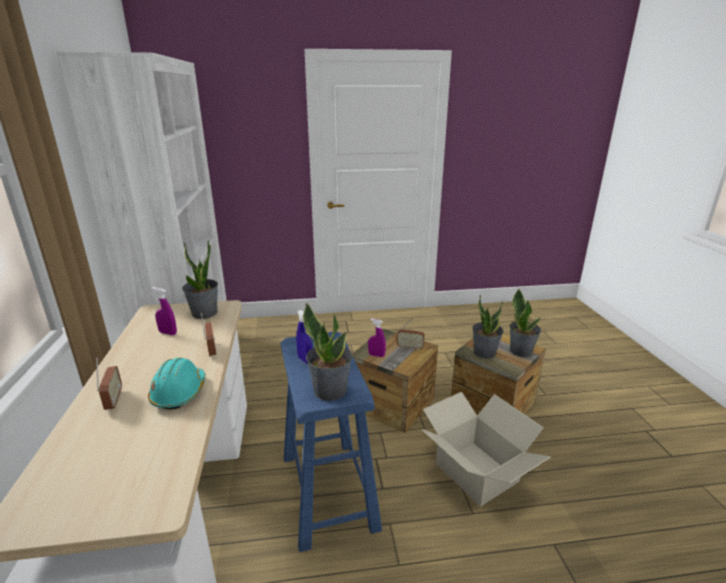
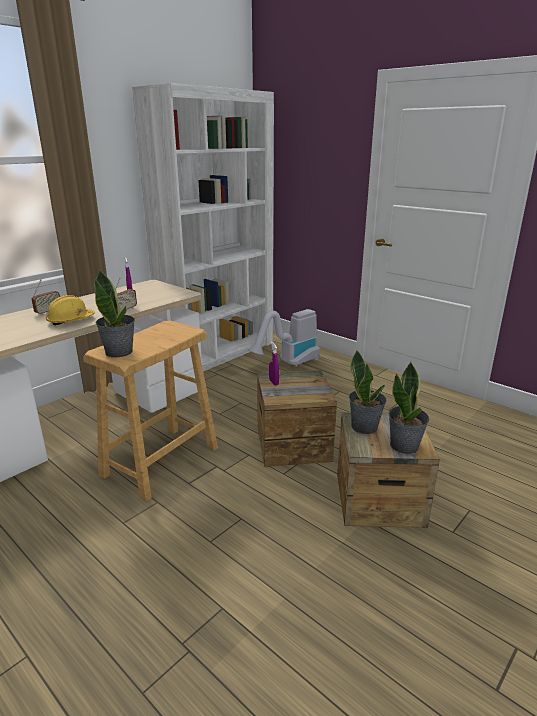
camera: 50 degrees right, 0 degrees up
turquoise hard hat [148,358,205,409] -> yellow hard hat [46,295,95,325]
potted plant [182,240,218,319] -> none
blue stool [281,332,382,552] -> beige stool [83,321,218,501]
blue spray bottle [296,310,312,364] -> none
radio [397,318,425,350] -> none
cardboard box [421,392,551,507] -> none
none -> vacuum cleaner [248,309,320,367]

